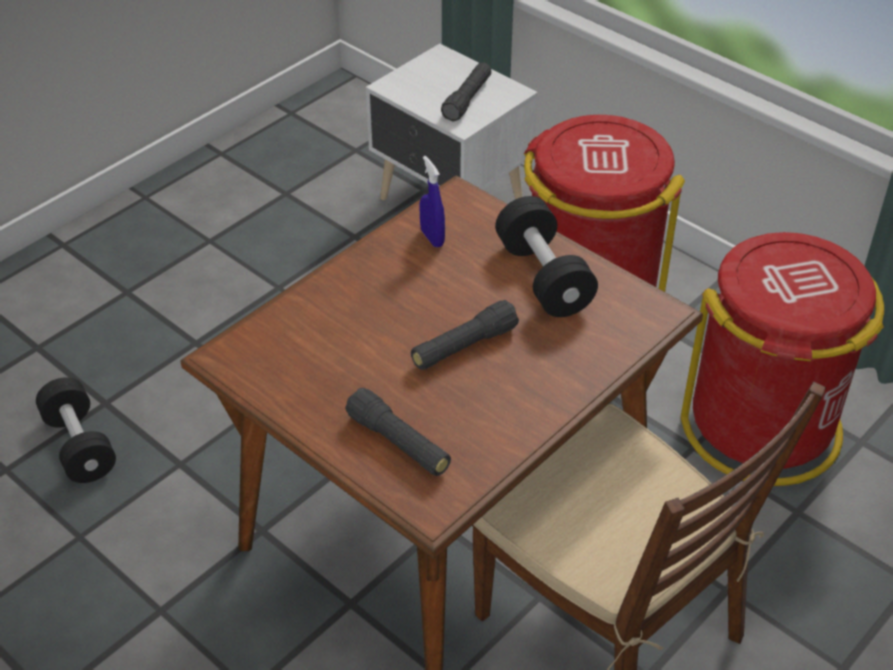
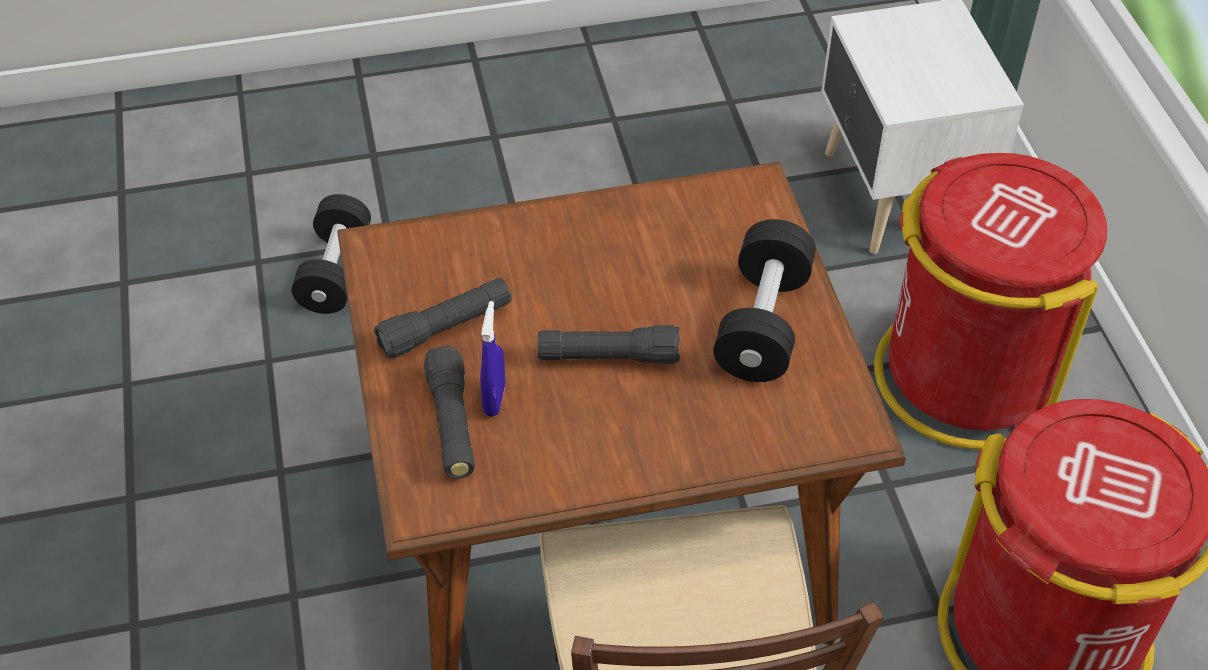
camera: 35 degrees right, 5 degrees up
blue spray bottle [419,156,445,248] -> blue spray bottle moved to [480,301,505,417]
black flashlight [441,62,492,121] -> black flashlight moved to [374,278,512,358]

